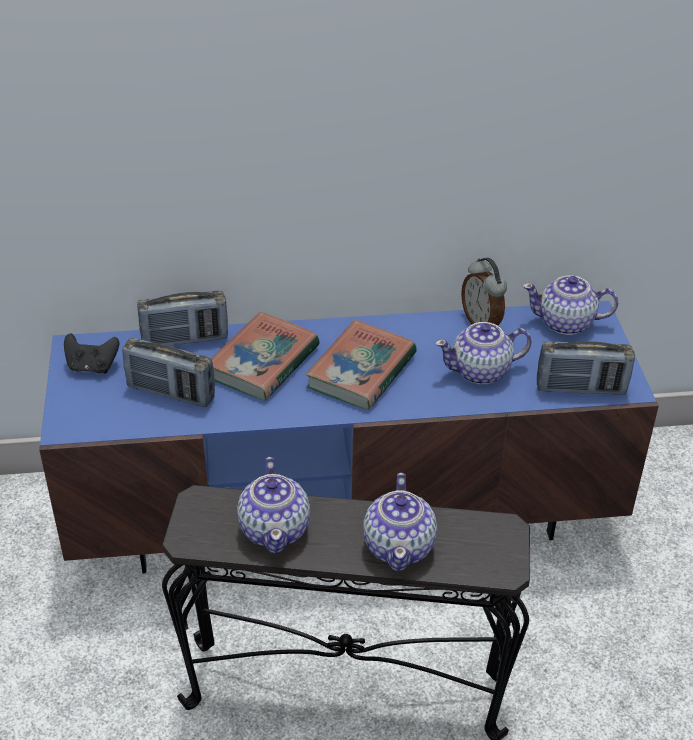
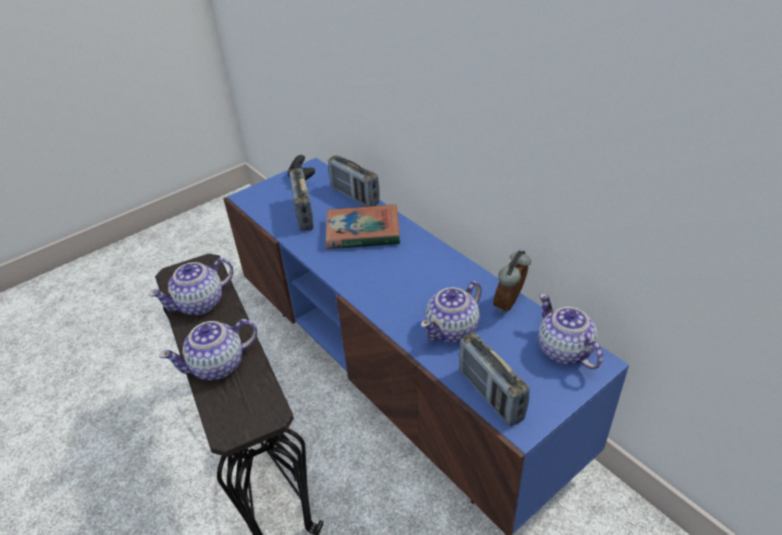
camera: 60 degrees right, 0 degrees up
book [305,320,417,410] -> none
teapot [435,322,532,384] -> teapot turned 90 degrees counterclockwise [421,281,482,343]

